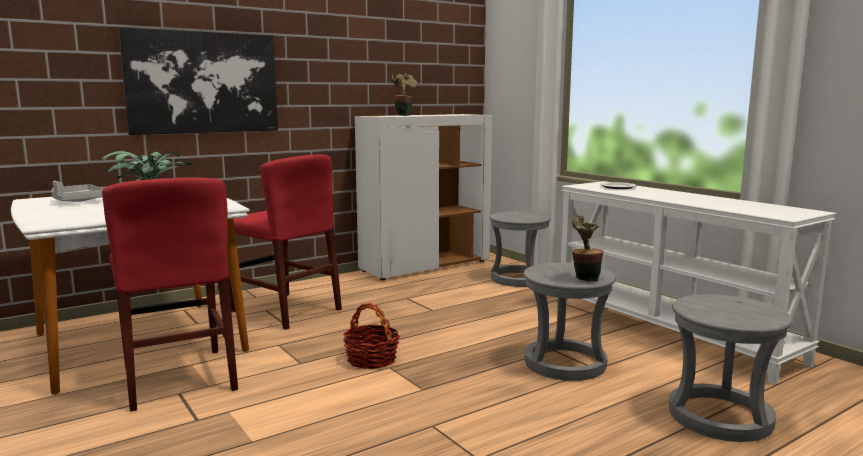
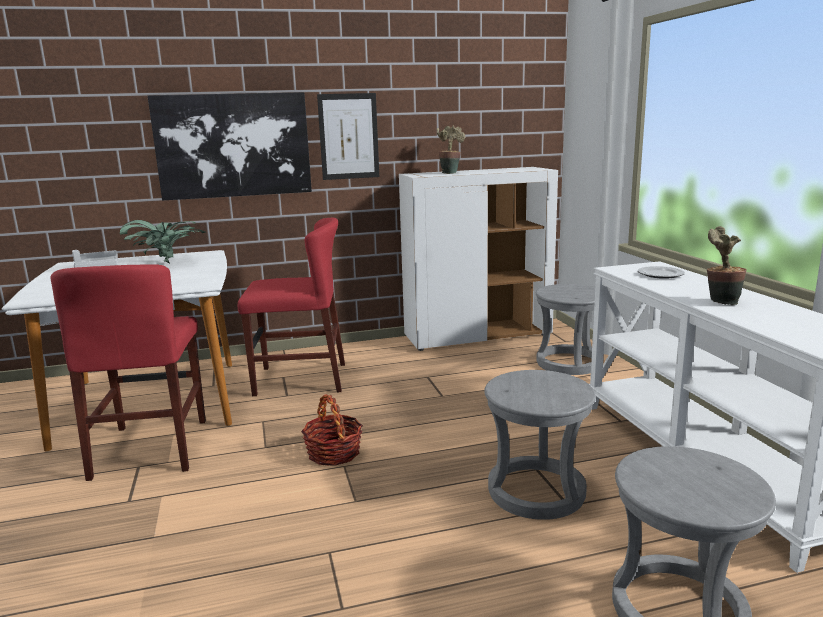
camera: 20 degrees right, 5 degrees up
red chair [228,154,342,330] -> red chair turned 60 degrees counterclockwise [238,218,345,396]
potted plant [572,215,604,282] -> potted plant moved to [707,226,747,305]
none -> picture [317,93,379,180]

